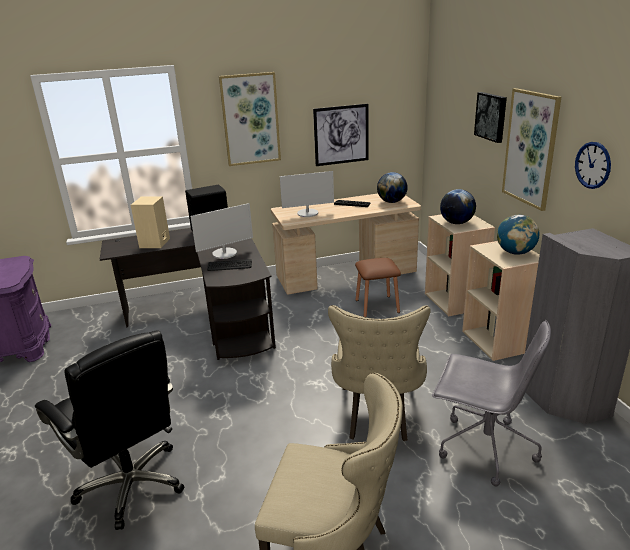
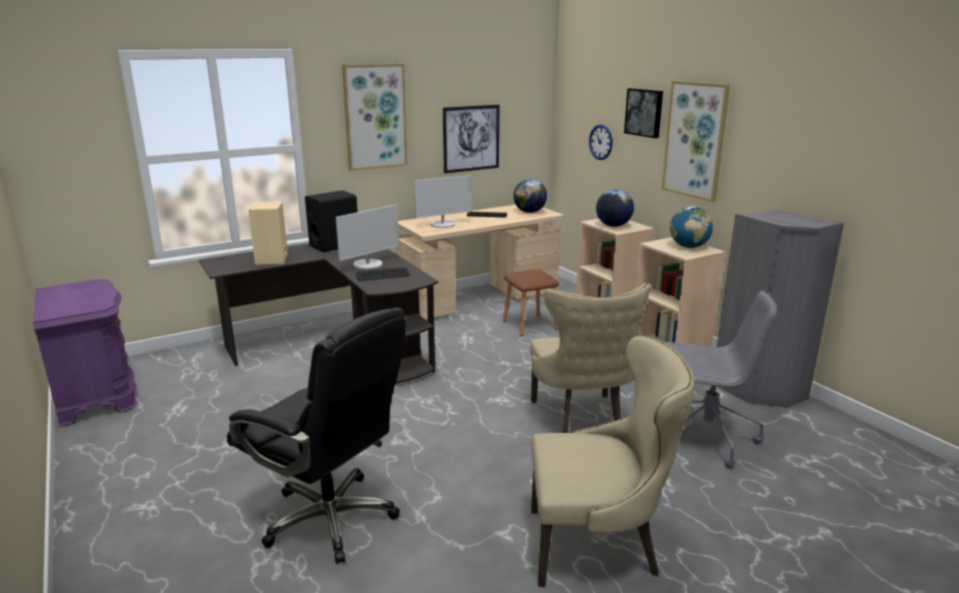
camera: 15 degrees left, 5 degrees down
wall clock [575,142,611,189] -> wall clock moved to [589,125,613,160]

